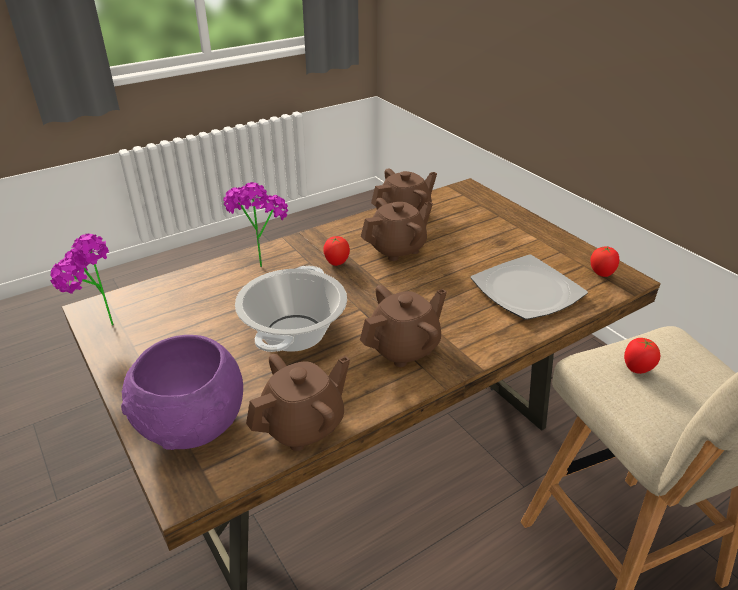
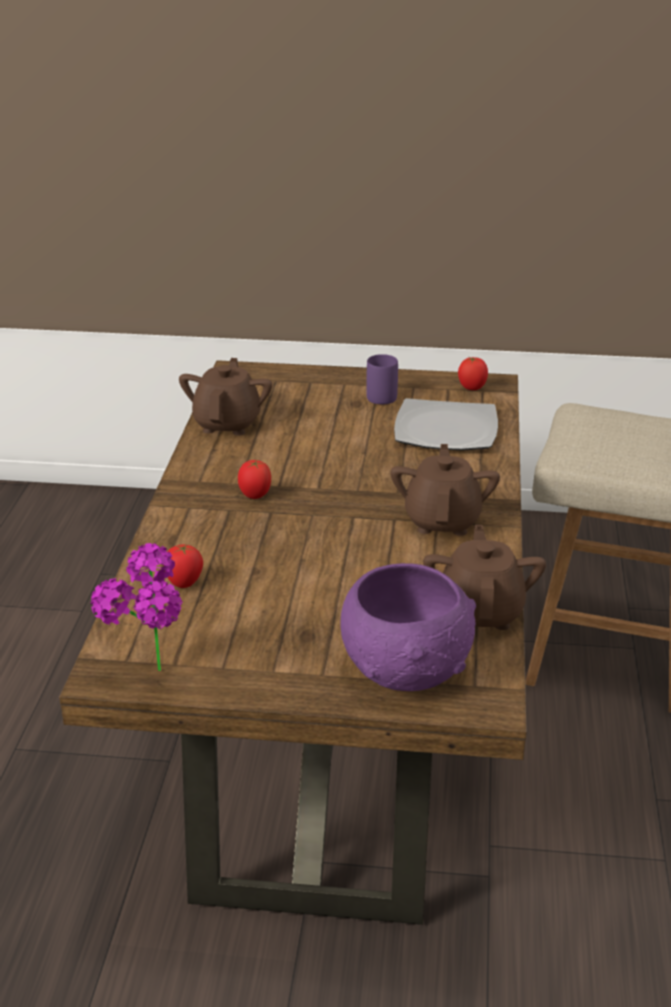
camera: 50 degrees left, 5 degrees down
potted plant [223,182,288,267] -> none
cooking pot [235,266,347,352] -> none
brown teapot [361,198,433,261] -> none
tomato [624,338,660,374] -> tomato moved to [167,544,203,588]
none -> purple mug [366,354,398,404]

